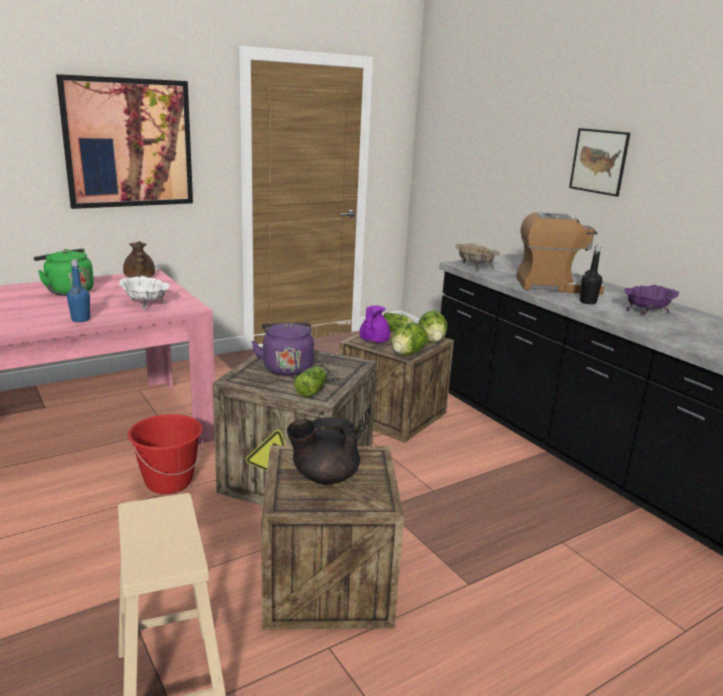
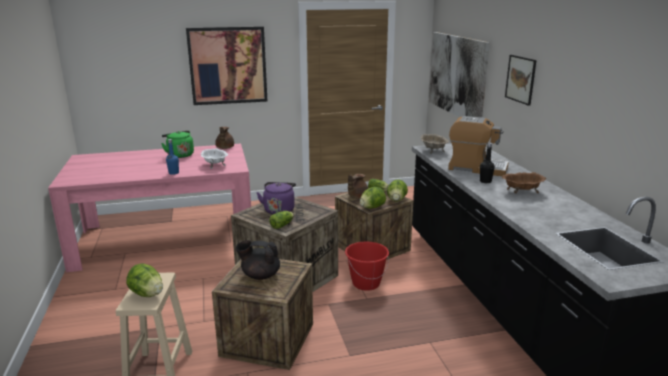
camera: 20 degrees right, 0 degrees up
red bucket [128,414,203,494] -> red bucket moved to [345,242,389,291]
purple teapot [359,305,390,343] -> brown teapot [348,174,368,199]
purple bowl [624,285,679,315] -> brown bowl [502,172,546,194]
none -> lettuce [126,264,163,297]
none -> picture [429,32,490,118]

